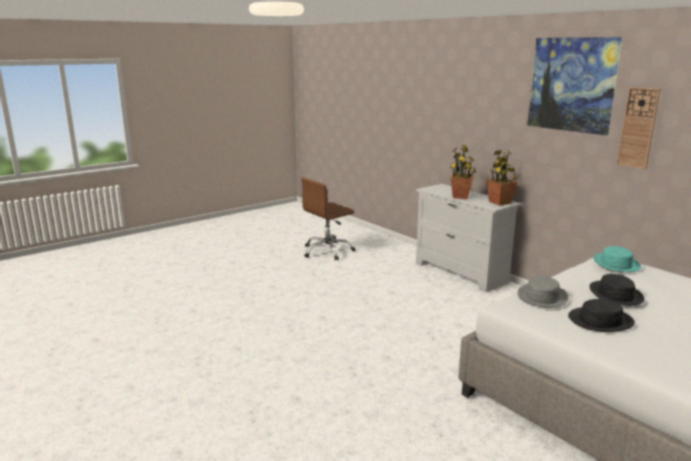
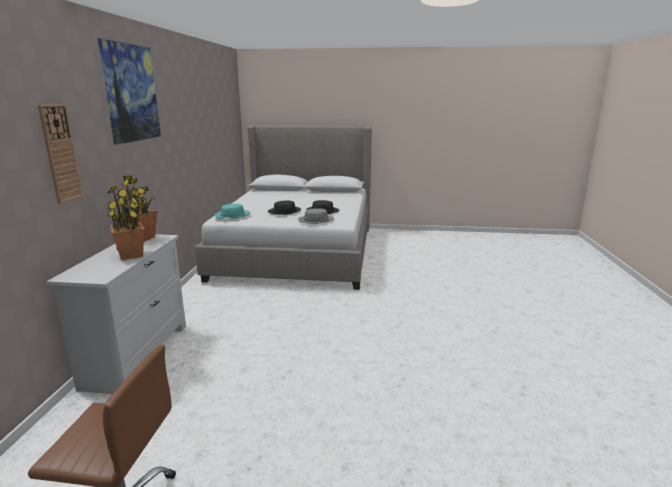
camera: 135 degrees left, 0 degrees up
wall clock [617,87,660,169] -> wall clock moved to [38,104,83,204]

